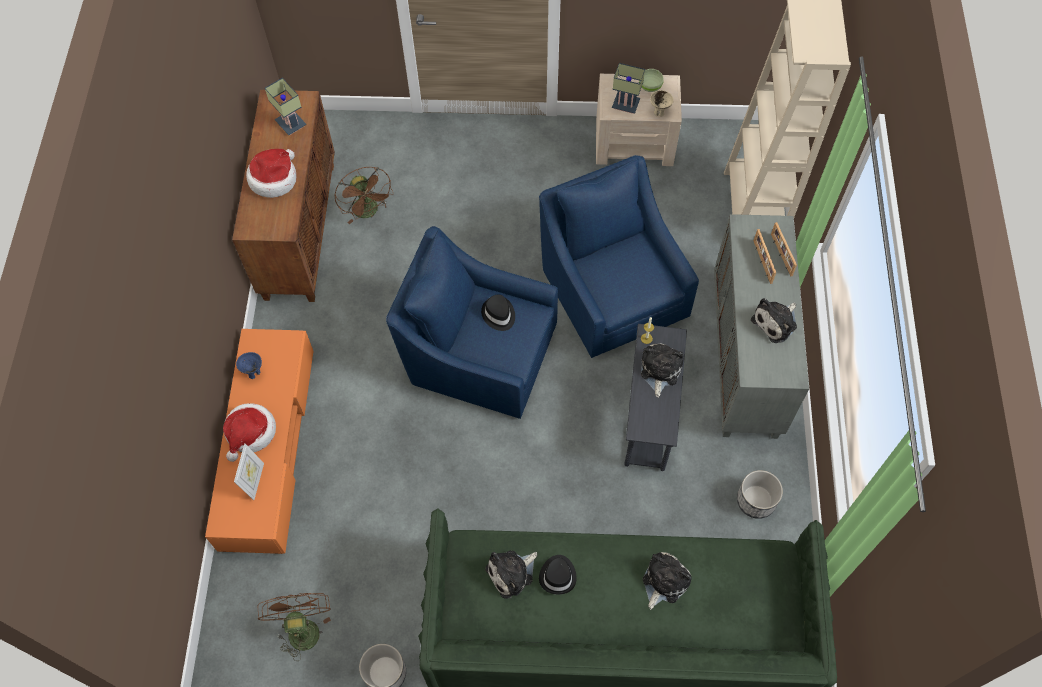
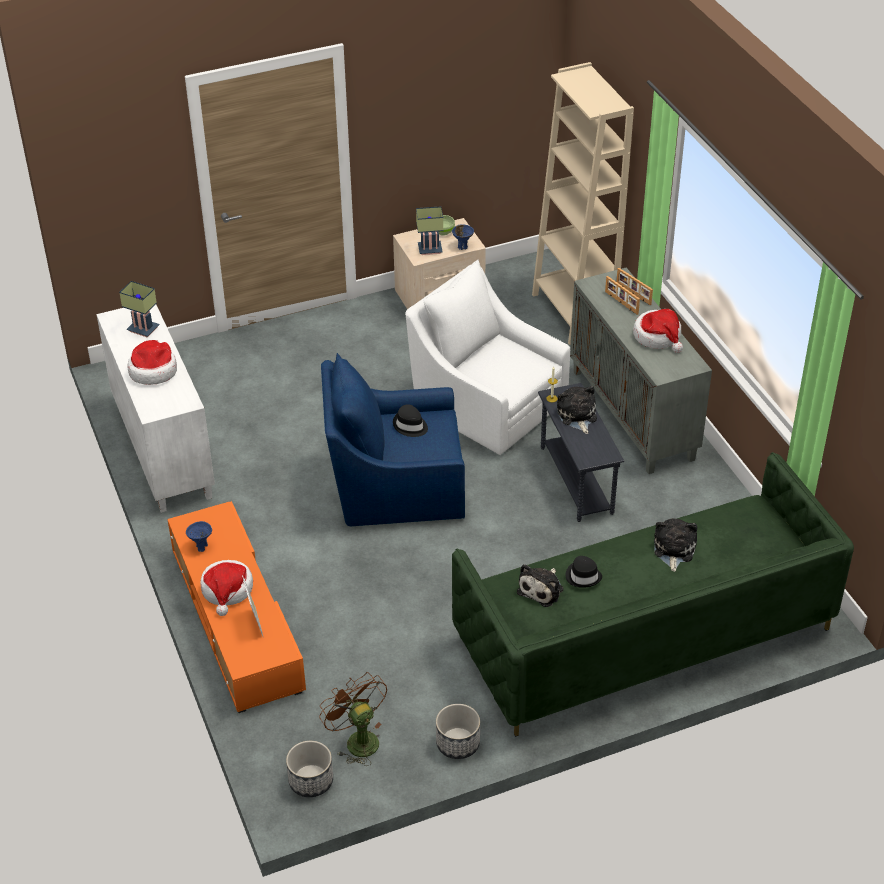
camera: 25 degrees left, 20 degrees down
brown cabinet [232,90,335,302] -> white cabinet [96,305,215,513]
brown fan [334,167,394,224] -> none
blue armchair [539,155,699,358] -> white armchair [405,259,570,455]
beige bowl [650,90,674,117] -> blue bowl [452,224,474,250]
planter [737,470,783,519] -> planter moved to [286,741,333,797]
plush toy [751,298,797,343] -> hat [633,309,683,353]

